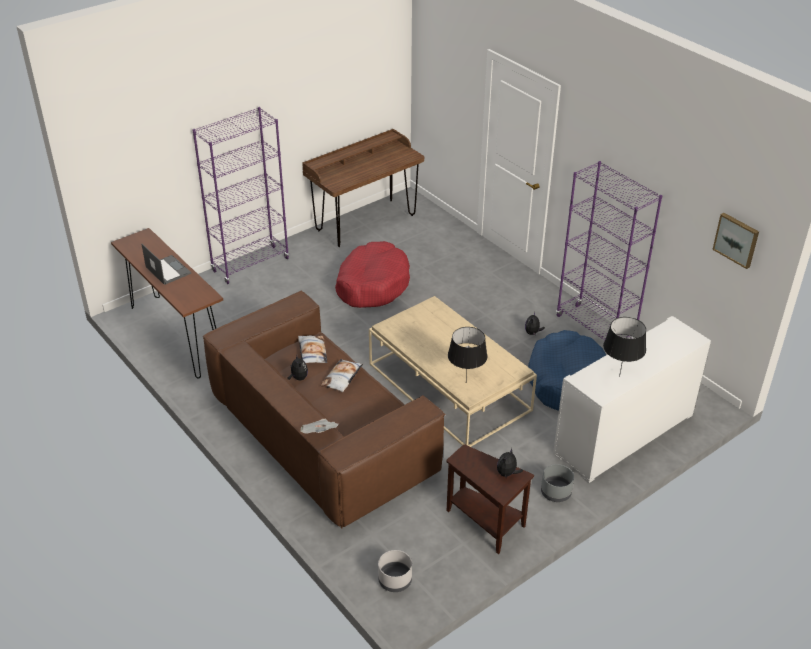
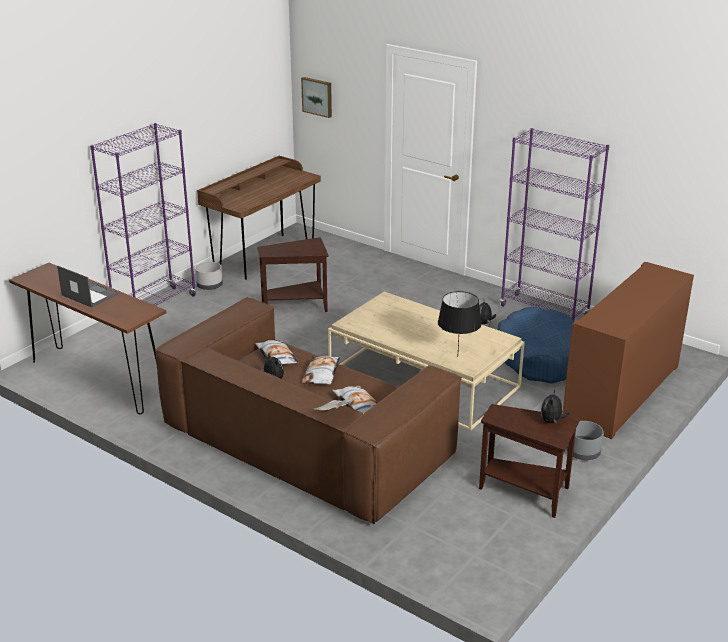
camera: 15 degrees left, 10 degrees down
red dog bed [335,241,410,308] -> brown side table [257,237,329,312]
grey planter [378,550,412,592] -> grey planter moved to [195,262,223,290]
white cabinet [553,316,711,483] -> brown cabinet [562,262,694,439]
black table lamp [603,317,646,377] -> none
picture [712,213,759,269] -> picture moved to [301,77,332,118]
none -> pillow [333,386,378,413]

